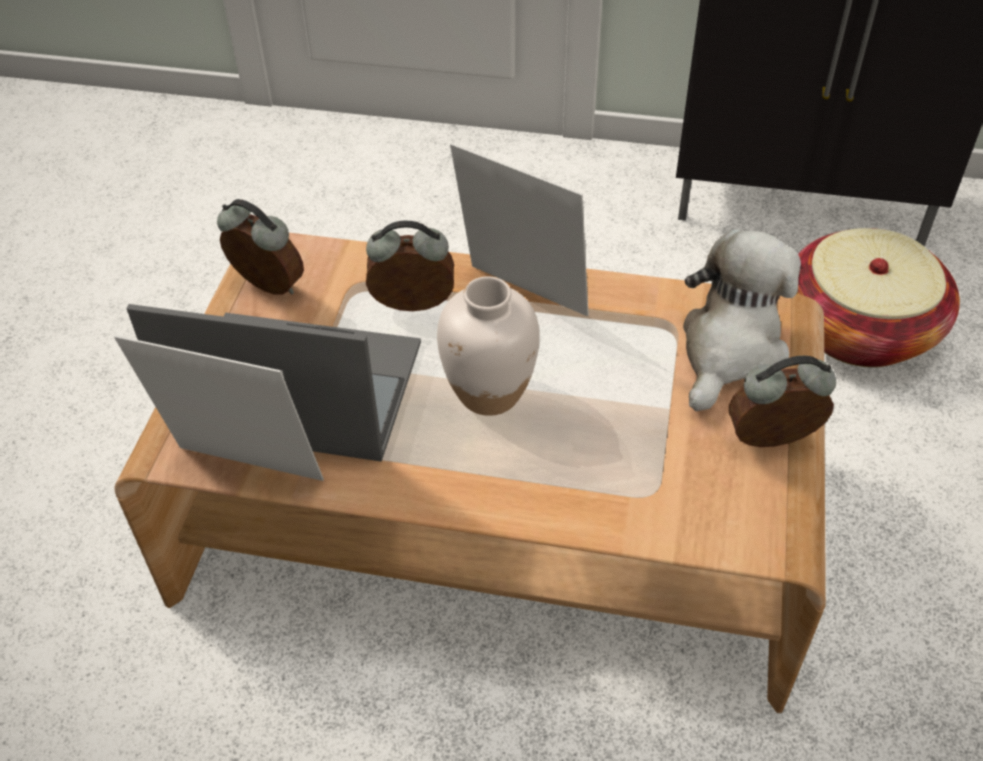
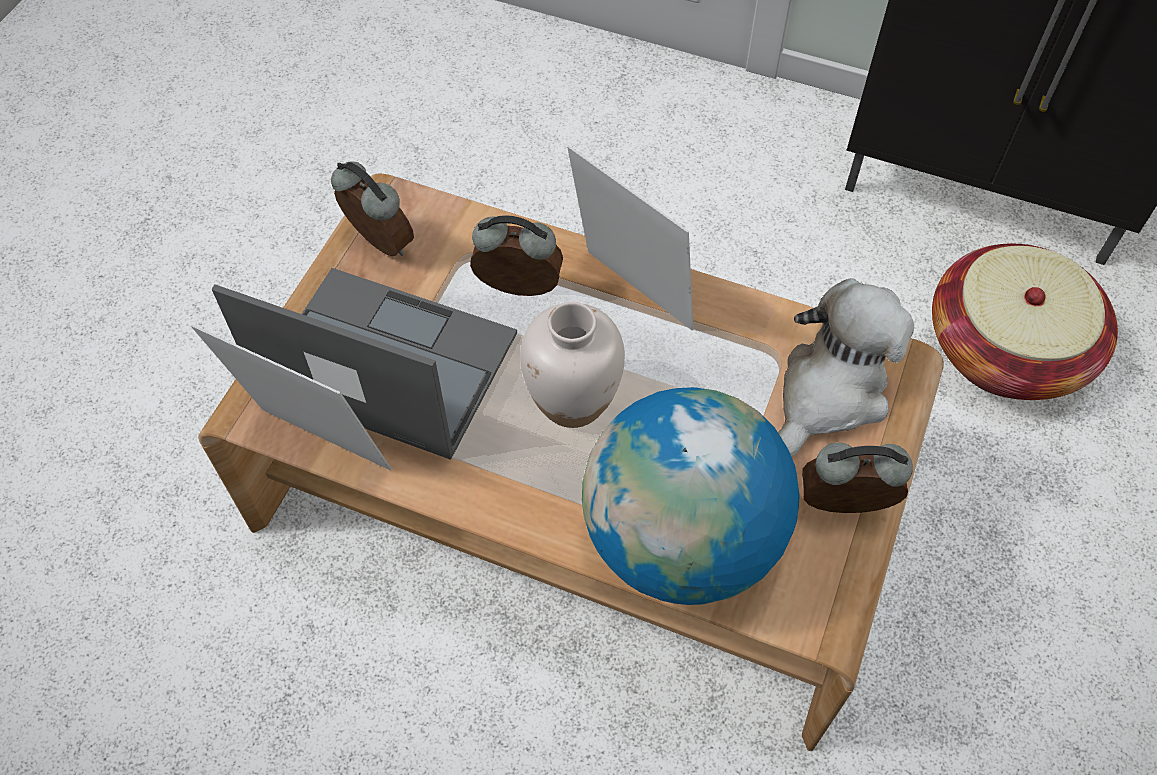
camera: 10 degrees right, 10 degrees up
none -> globe [582,387,800,605]

